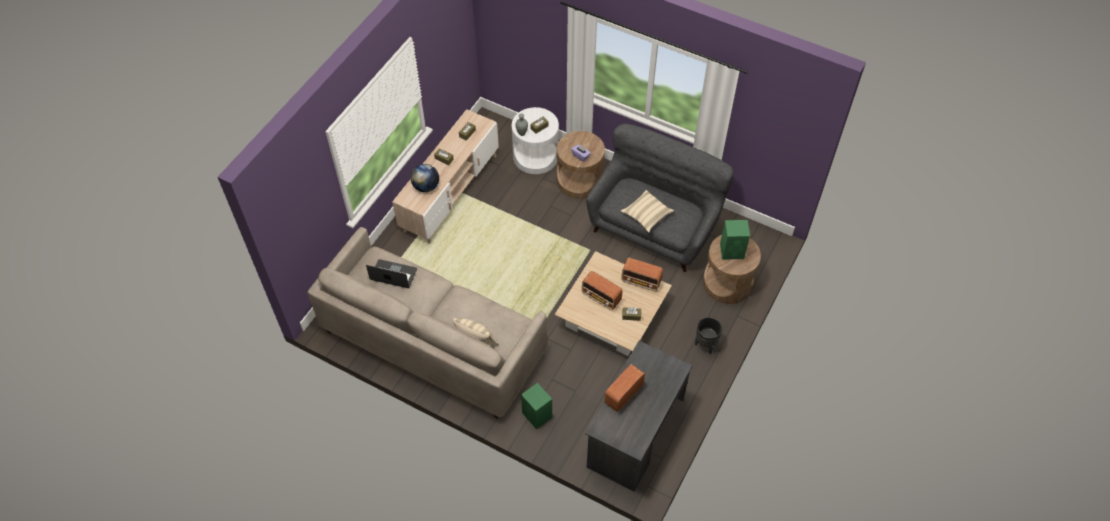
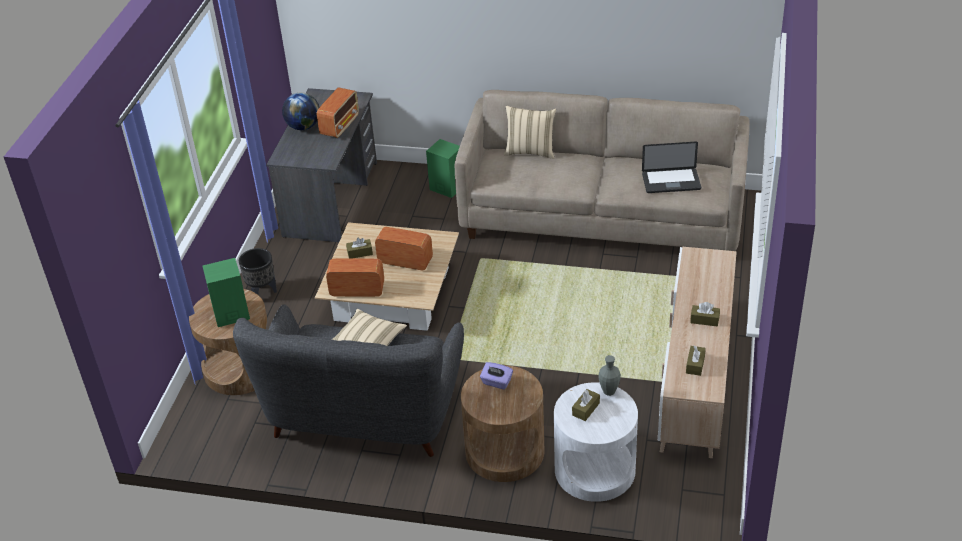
camera: 165 degrees right, 15 degrees down
globe [411,164,439,192] -> globe moved to [282,92,319,130]

